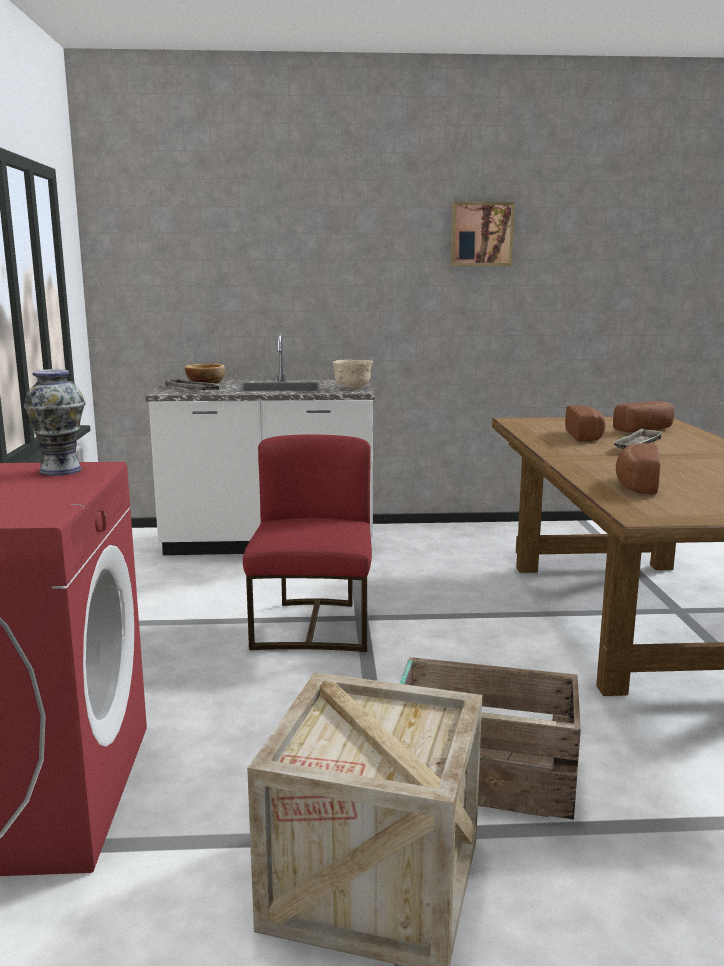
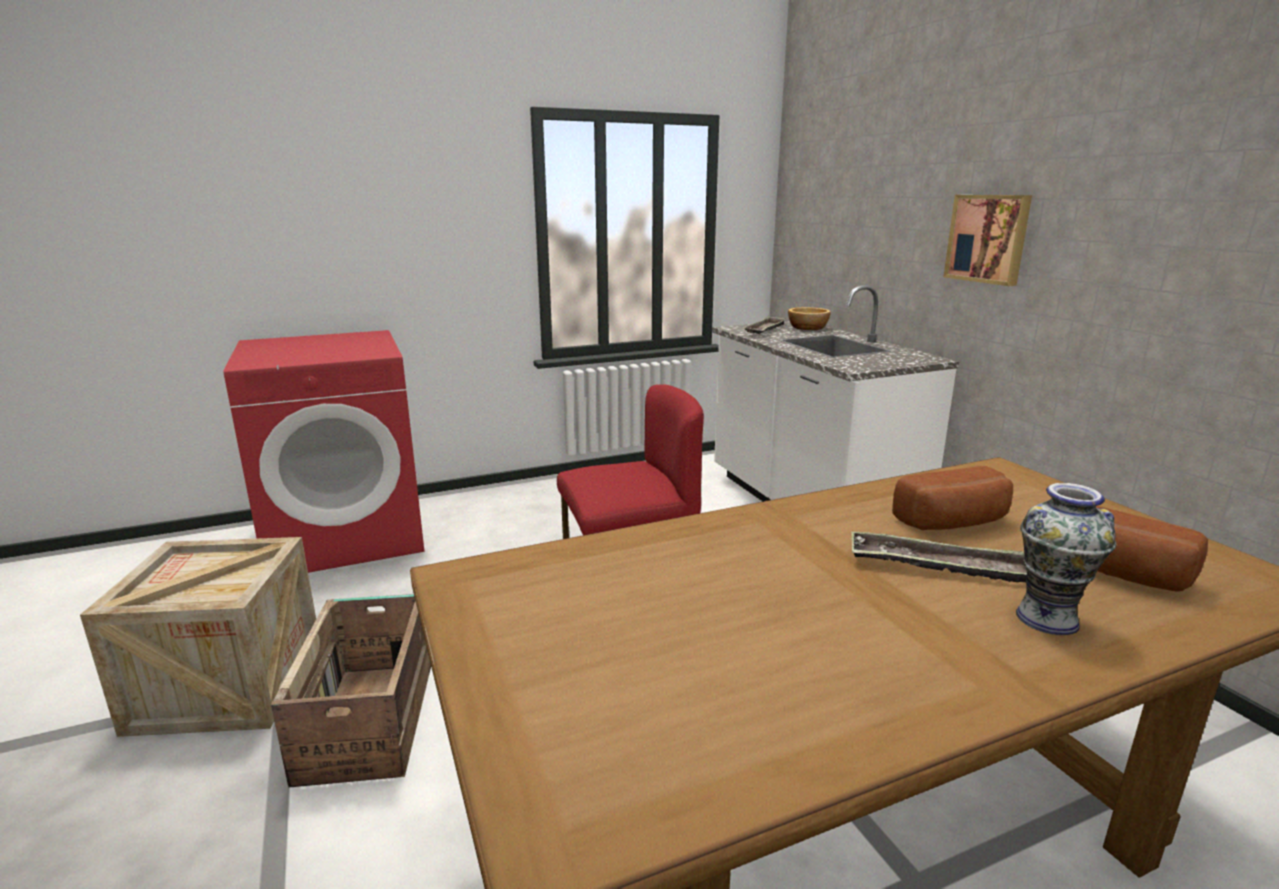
camera: 70 degrees right, 5 degrees up
vase [24,369,85,476] -> vase moved to [1016,483,1116,635]
beige bowl [332,360,373,389] -> none
picture [451,202,515,266] -> picture moved to [943,195,1032,286]
bread [616,443,660,494] -> none

